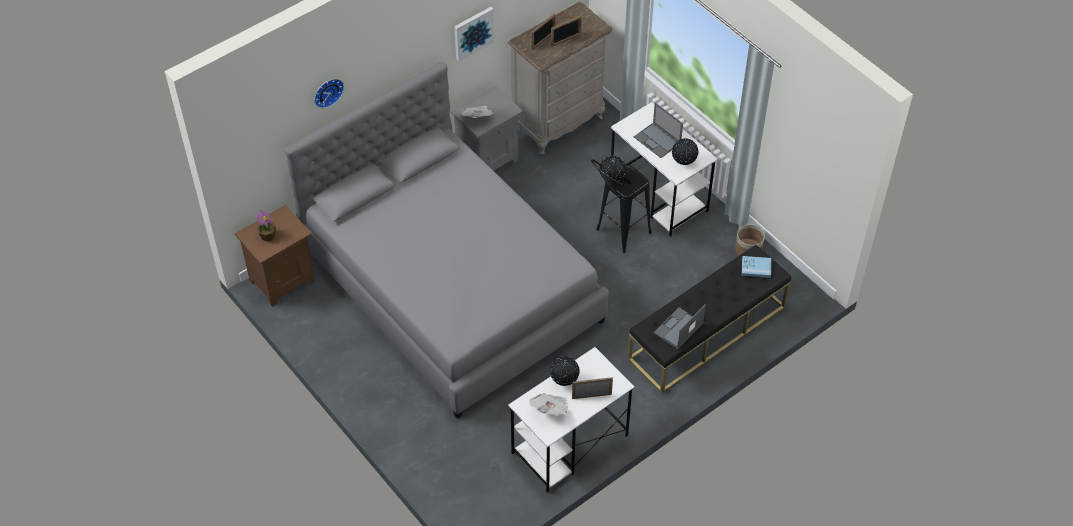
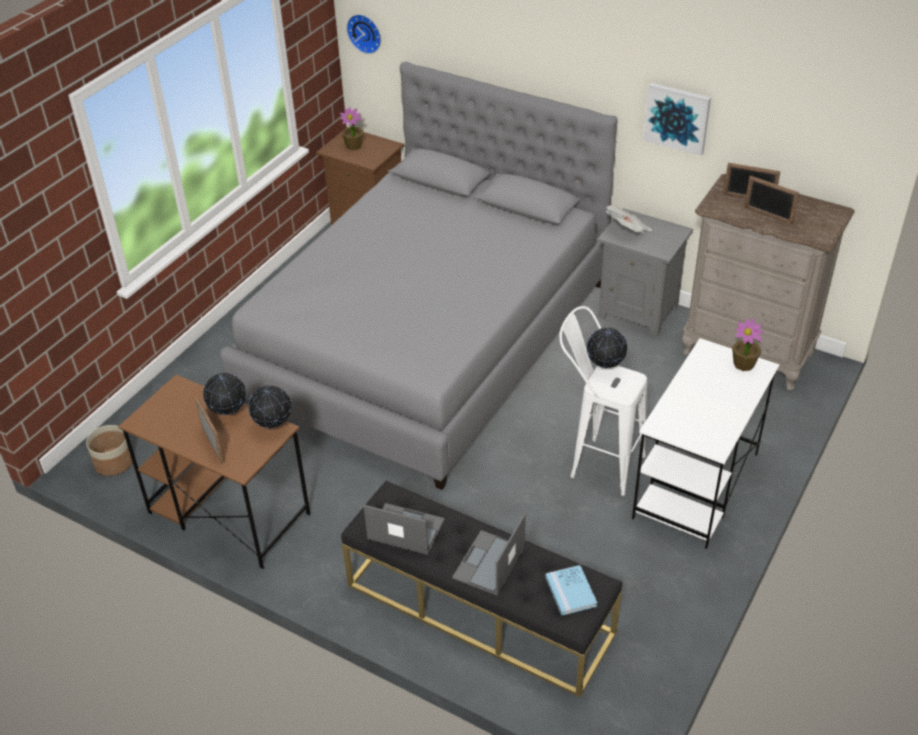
camera: 70 degrees right, 10 degrees down
wall clock [314,79,344,108] -> wall clock moved to [346,14,381,54]
white desk [508,347,635,492] -> brown desk [118,375,311,569]
newspaper [530,393,568,416] -> none
black stool [591,159,652,253] -> white stool [559,306,647,496]
laptop [634,103,683,158] -> laptop moved to [452,514,526,596]
globe [672,138,699,165] -> globe moved to [248,386,291,428]
planter [735,224,765,255] -> planter moved to [86,425,133,476]
none -> potted plant [732,318,764,371]

